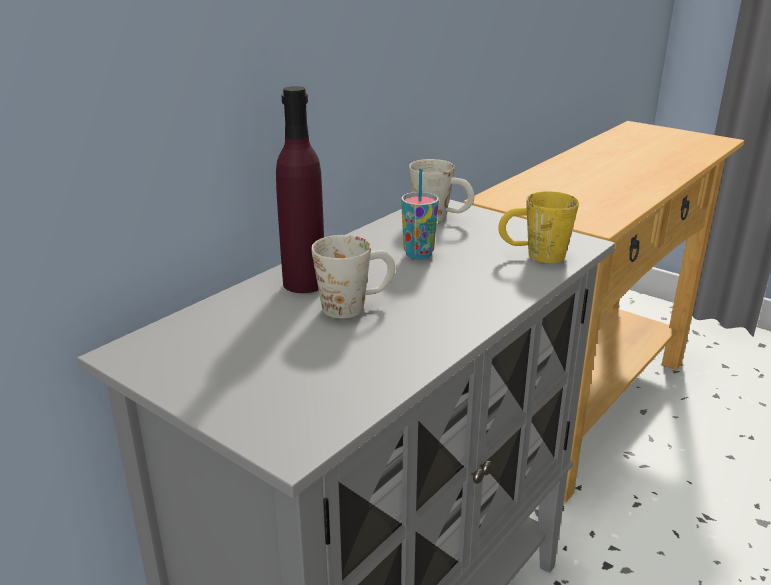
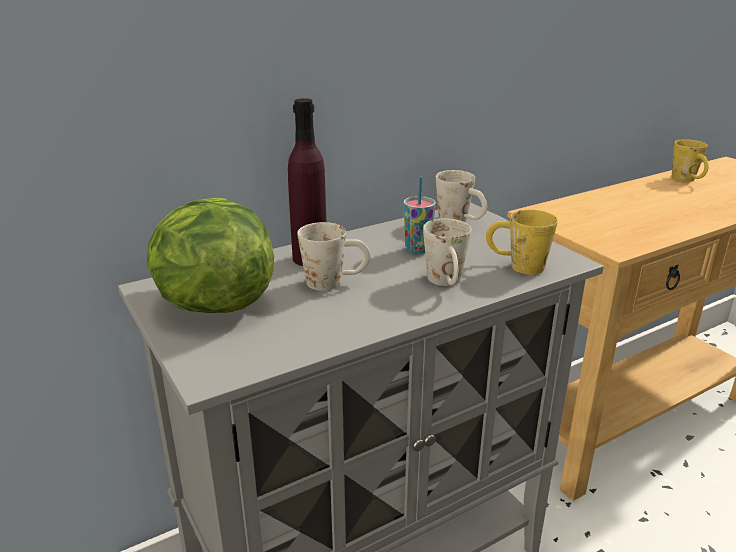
camera: 20 degrees right, 0 degrees up
none -> lettuce [147,198,274,313]
none -> white mug [423,219,471,286]
none -> yellow mug [672,139,709,182]

